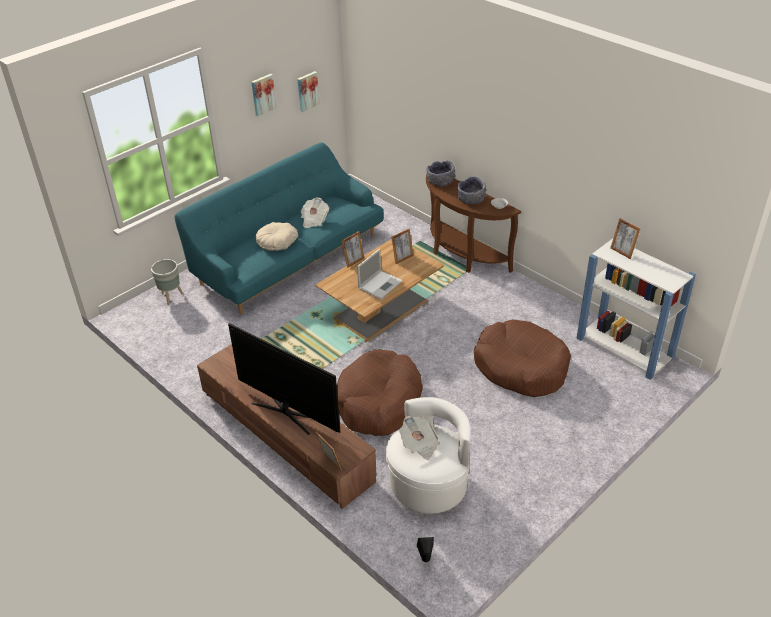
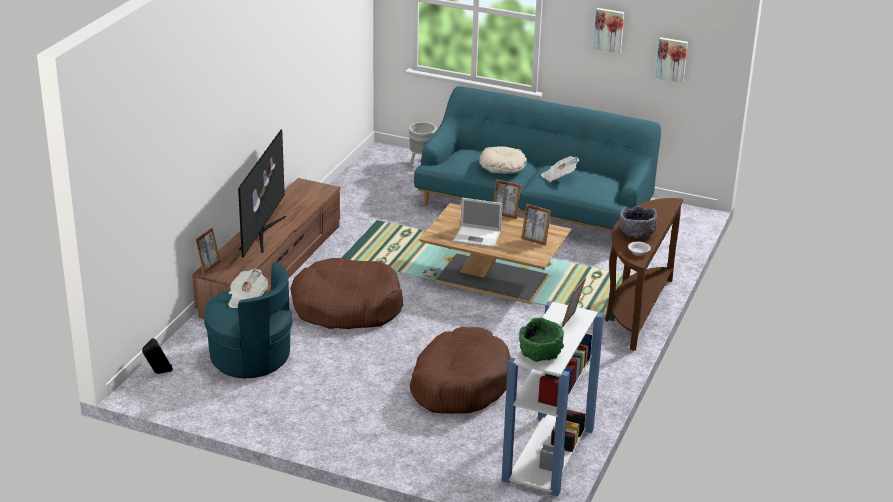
camera: 65 degrees right, 10 degrees down
white armchair [386,397,471,514] -> turquoise armchair [204,262,293,378]
grey bowl [426,160,456,187] -> none
none -> green bowl [519,317,564,362]

